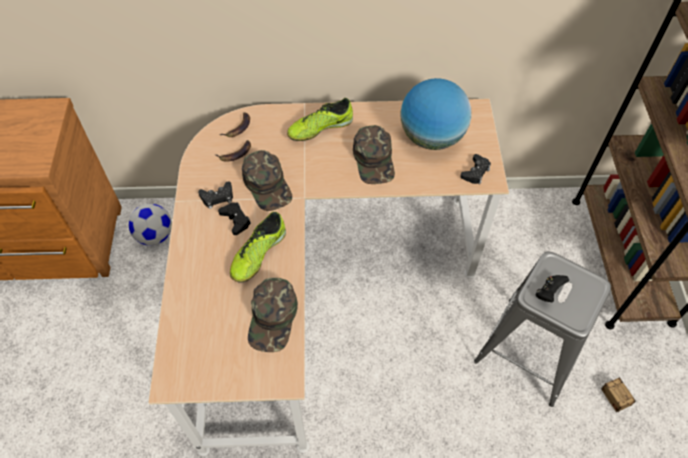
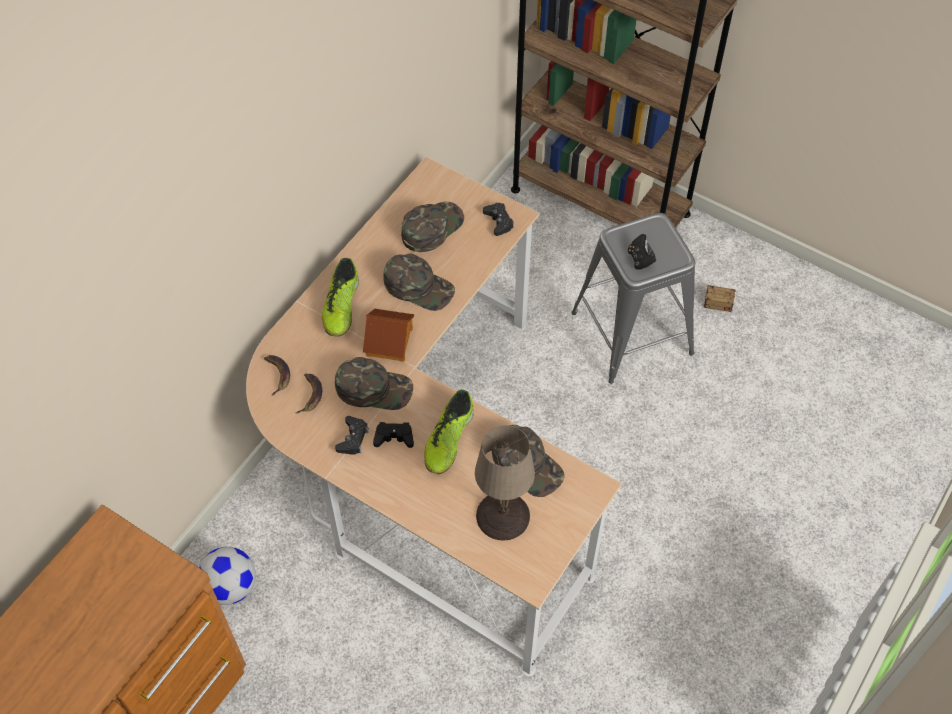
camera: 55 degrees left, 0 degrees up
shoe [230,212,286,283] -> shoe turned 45 degrees clockwise [424,390,474,474]
globe [401,78,472,150] -> green cap [401,202,464,252]
none -> toy house [363,309,414,362]
none -> beige table lamp [475,425,535,541]

